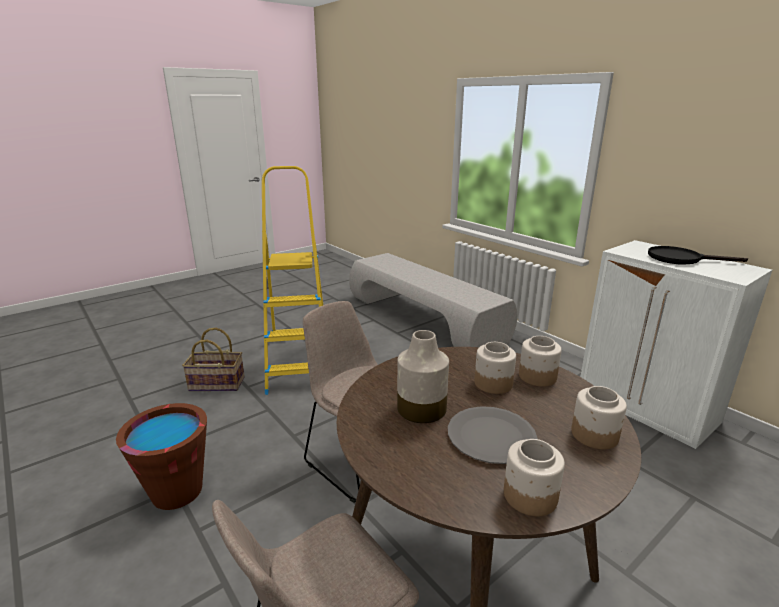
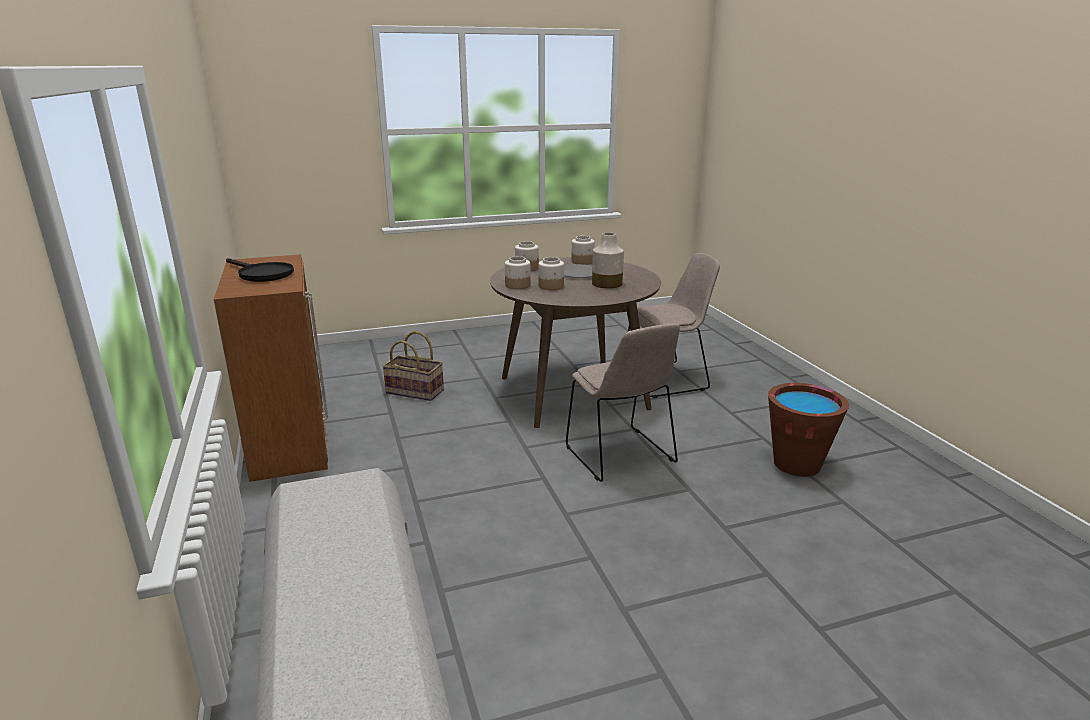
camera: 160 degrees left, 0 degrees up
basket [182,328,245,391] -> basket moved to [382,331,444,401]
yellow step ladder [262,166,323,395] -> none
white cabinet [580,240,772,449] -> brown cabinet [213,254,328,482]

